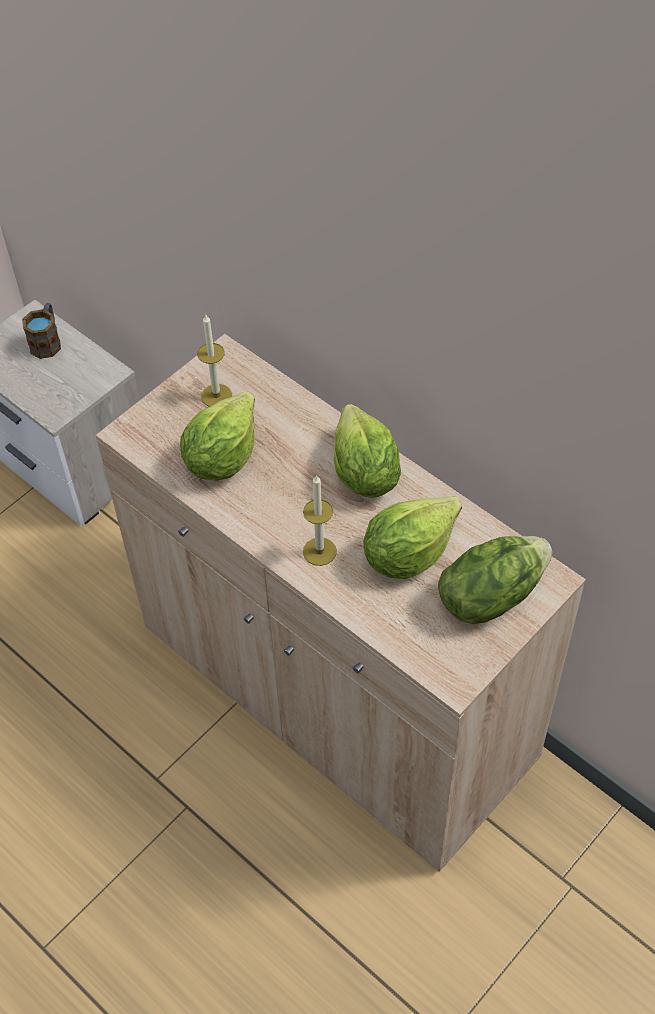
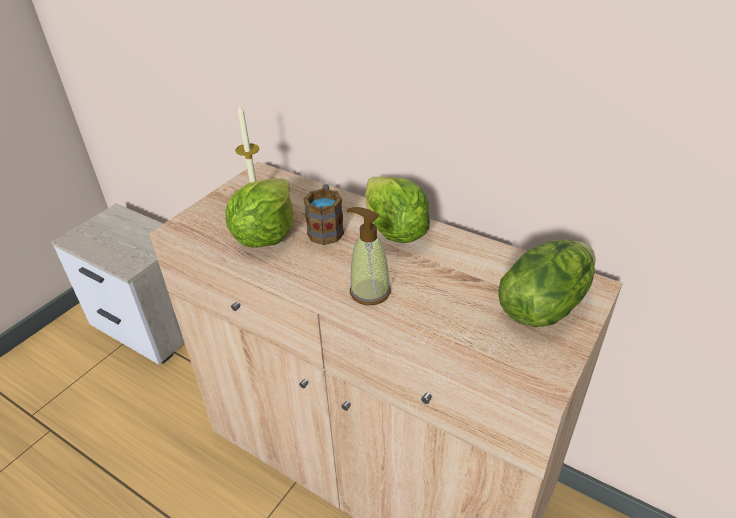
camera: 10 degrees left, 15 degrees down
mug [22,303,61,359] -> mug moved to [303,184,344,245]
candle [303,475,337,566] -> soap dispenser [346,207,391,305]
lettuce [363,496,462,579] -> none

